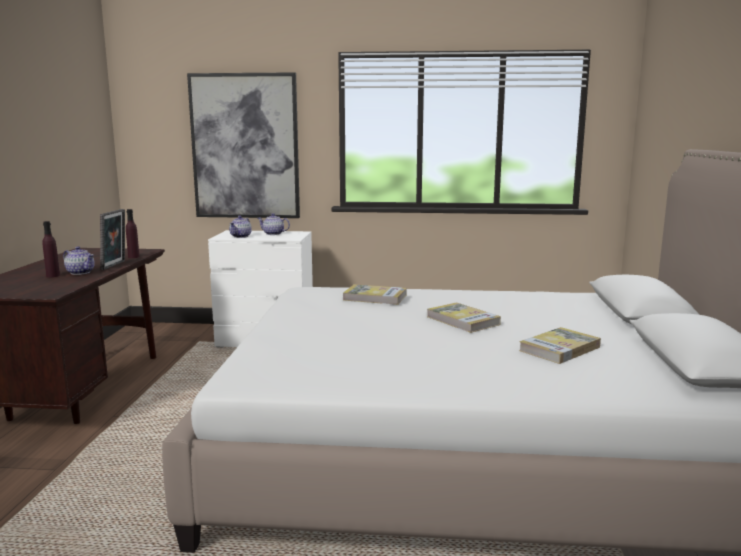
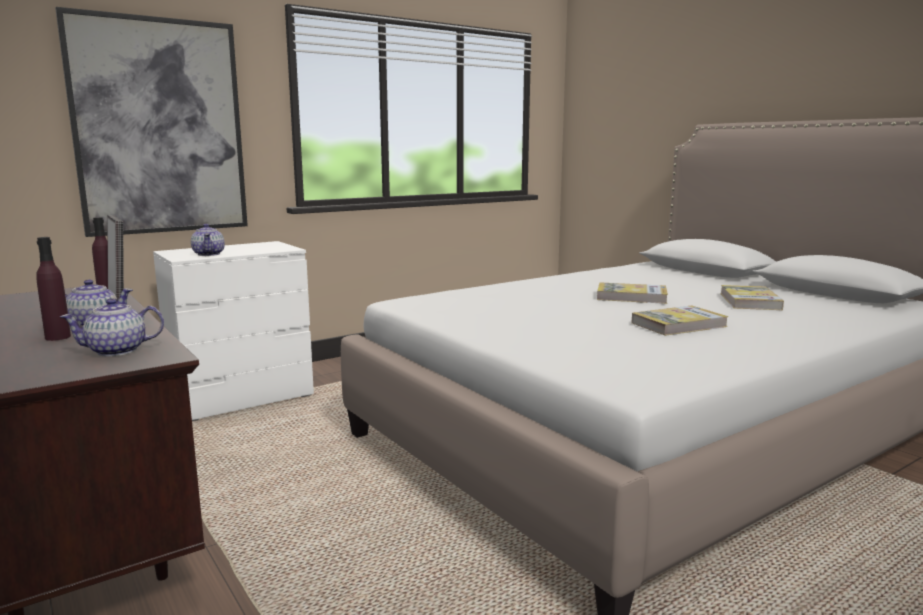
camera: 40 degrees left, 0 degrees up
teapot [258,213,290,235] -> teapot moved to [60,298,164,357]
book [343,284,407,305] -> book moved to [632,306,729,336]

